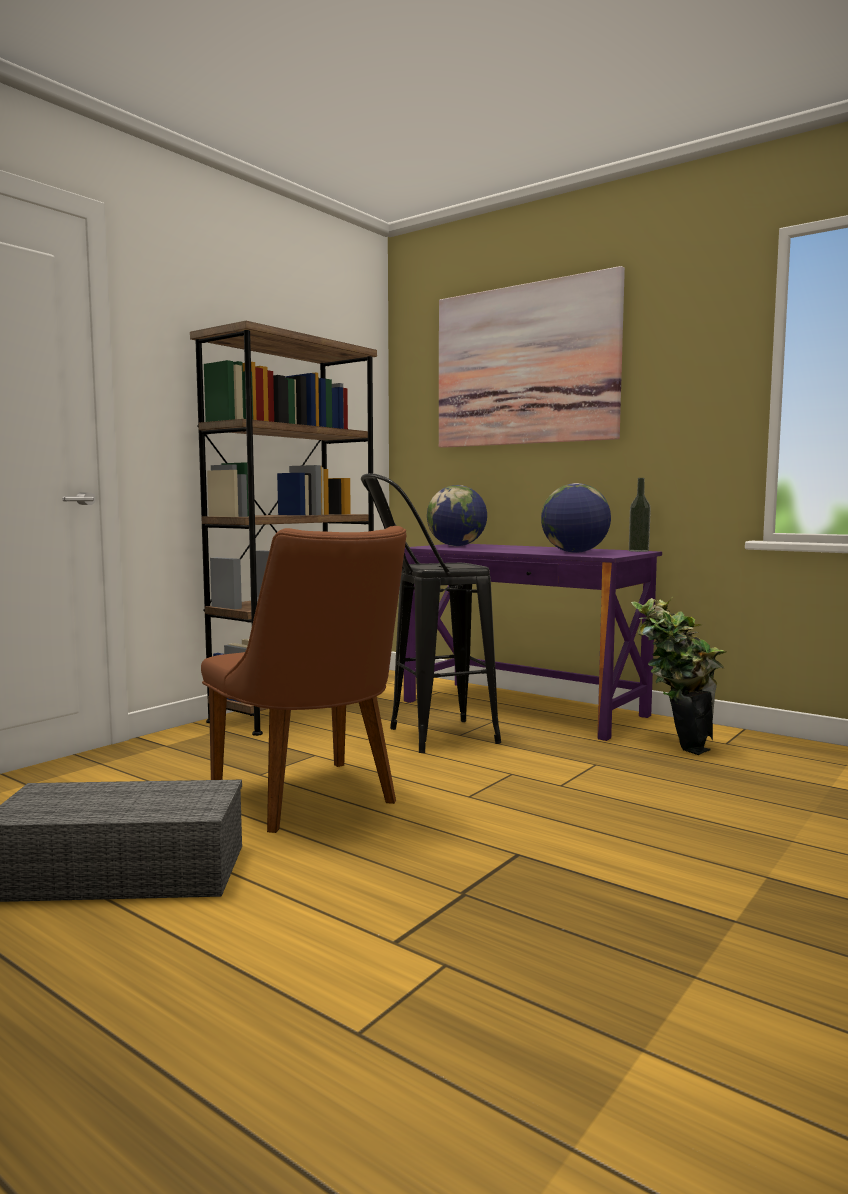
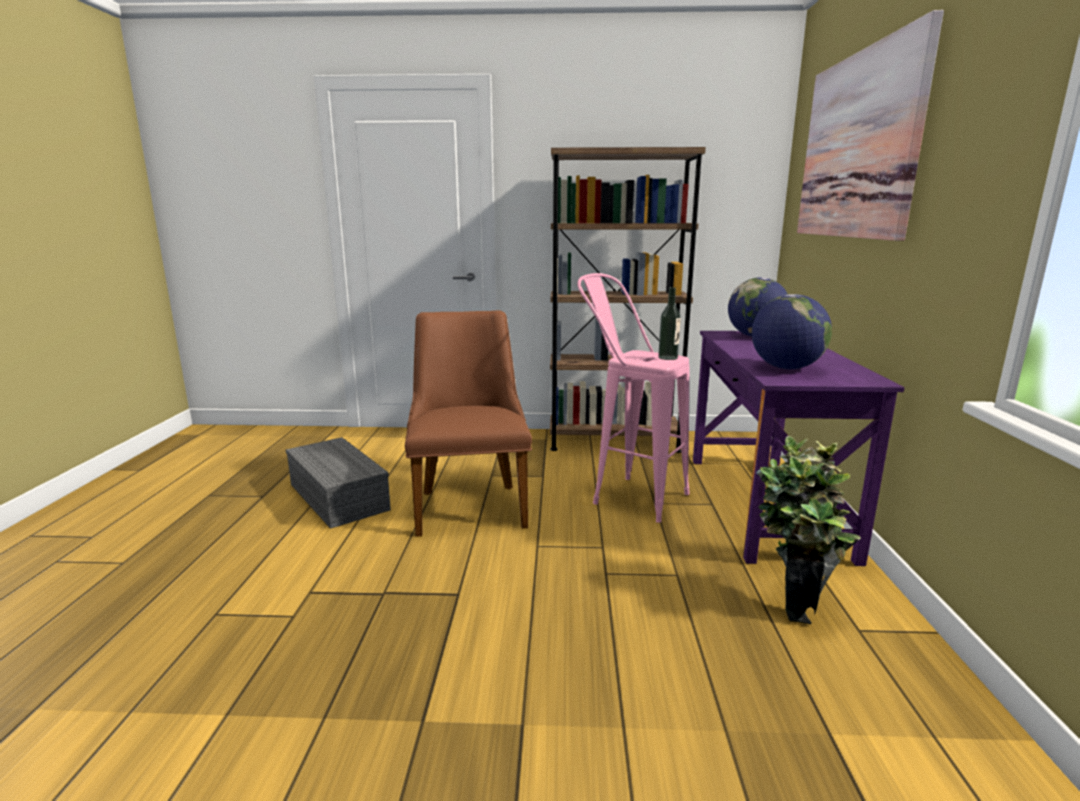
camera: 55 degrees right, 10 degrees up
brown chair [201,526,406,833] -> brown chair turned 150 degrees clockwise [405,310,532,537]
black stool [361,473,501,753] -> pink stool [577,273,690,523]
bottle [629,478,651,552] -> bottle moved to [658,287,681,360]

